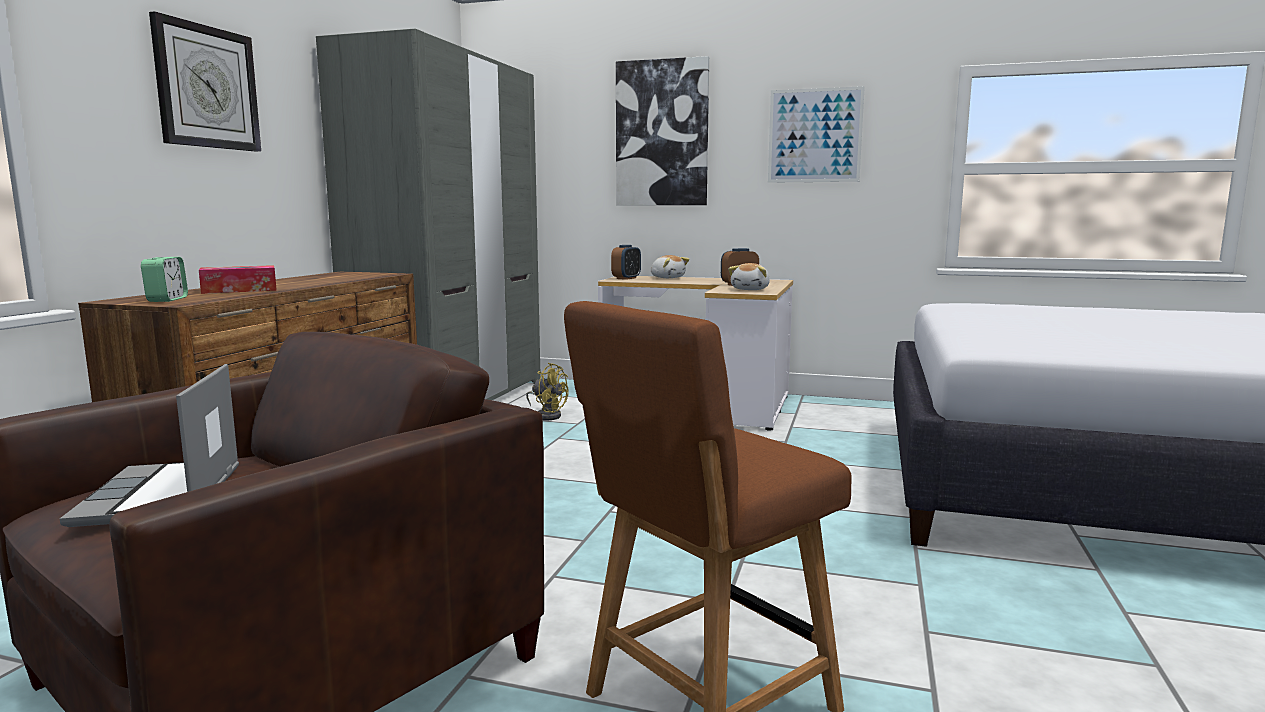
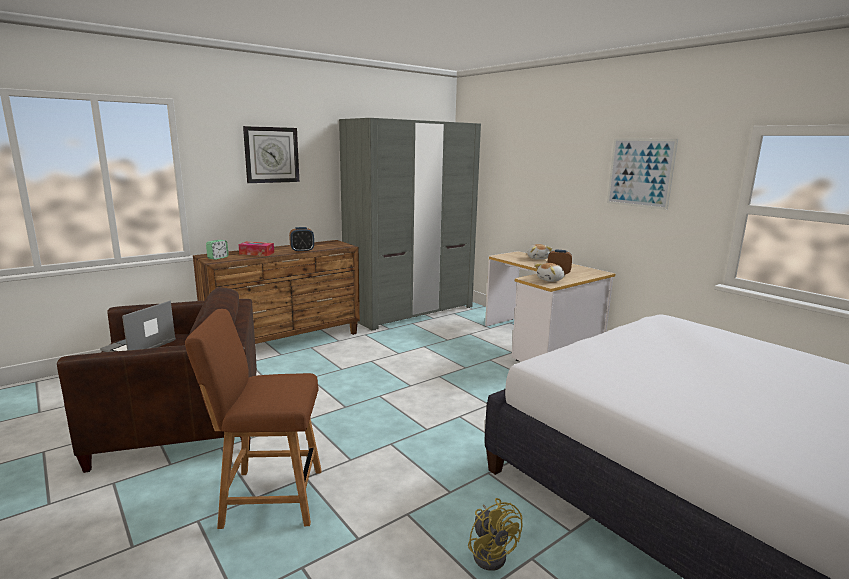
camera: 35 degrees right, 5 degrees up
yellow fan [526,363,569,420] -> yellow fan moved to [468,498,523,571]
alarm clock [611,245,641,280] -> alarm clock moved to [289,227,314,252]
picture [616,56,709,205] -> none

